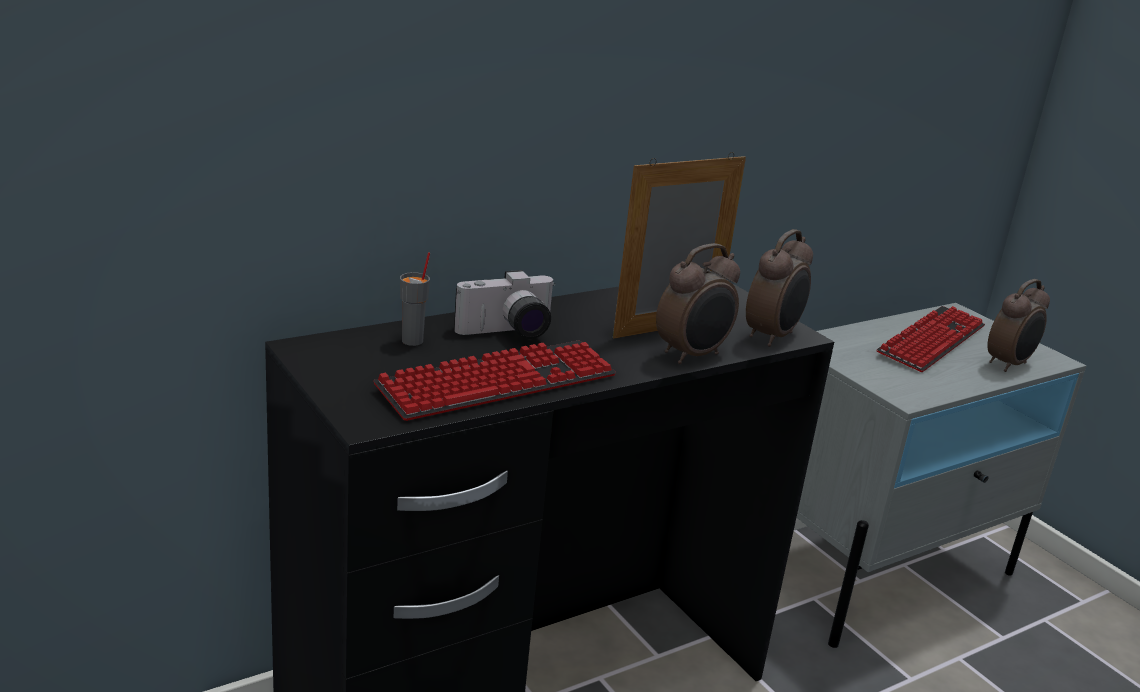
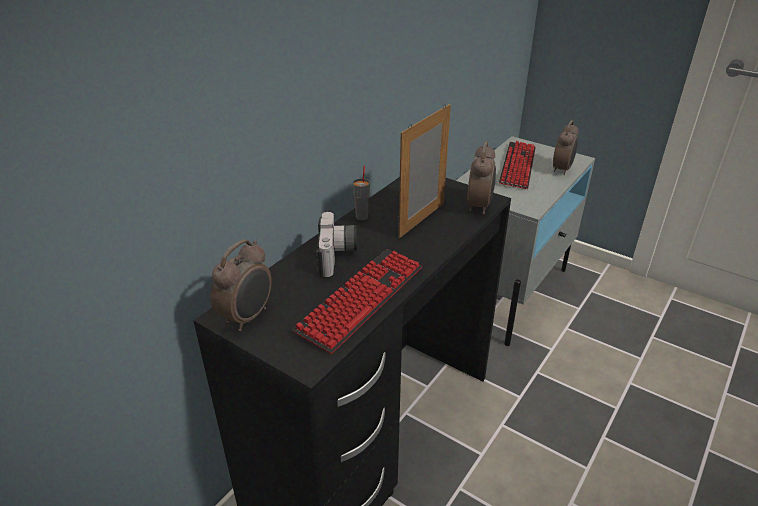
camera: 20 degrees left, 10 degrees up
grey cup [400,252,430,346] -> grey cup moved to [353,166,370,220]
camera [454,270,556,339] -> camera turned 45 degrees counterclockwise [316,212,357,277]
alarm clock [656,243,740,364] -> alarm clock moved to [211,239,272,332]

